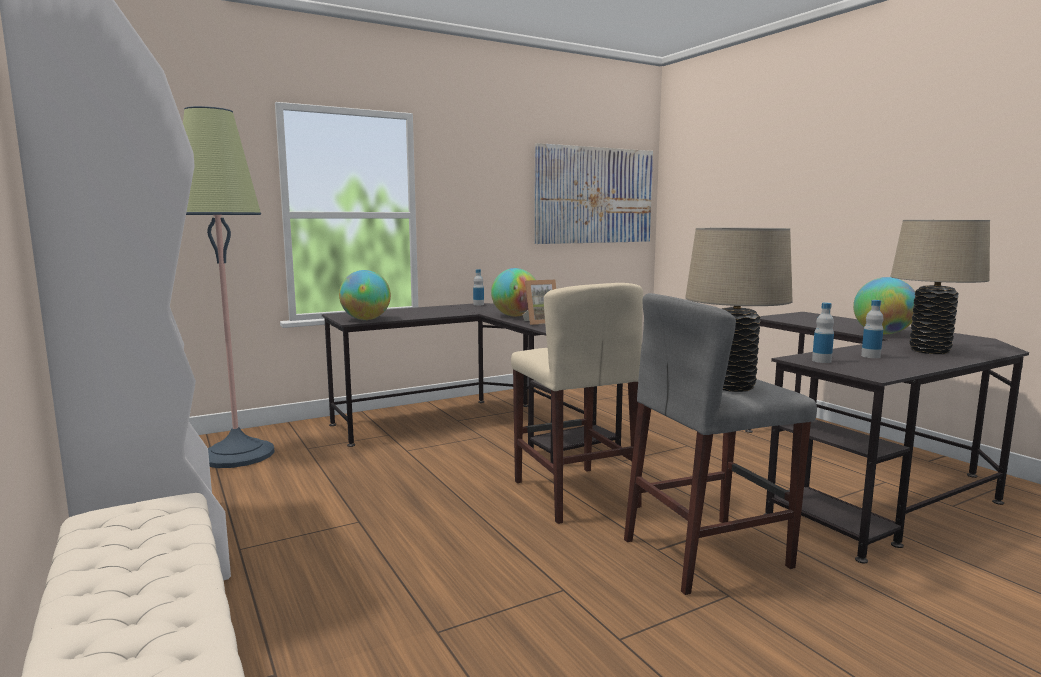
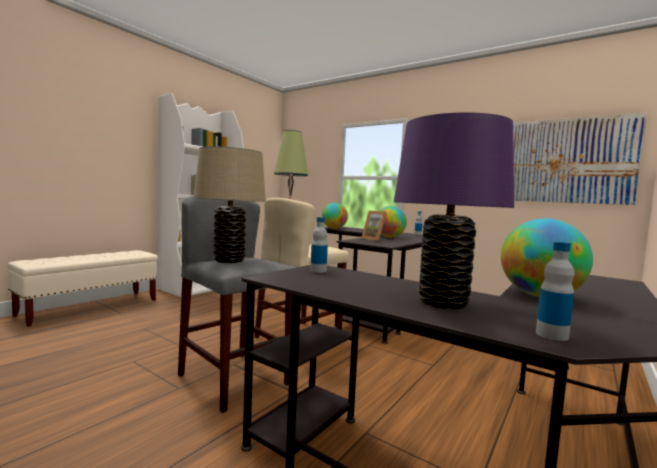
camera: 65 degrees right, 5 degrees down
bottle [861,300,884,358] -> bottle moved to [536,242,575,341]
beige table lamp [890,220,990,354] -> purple table lamp [394,112,514,309]

